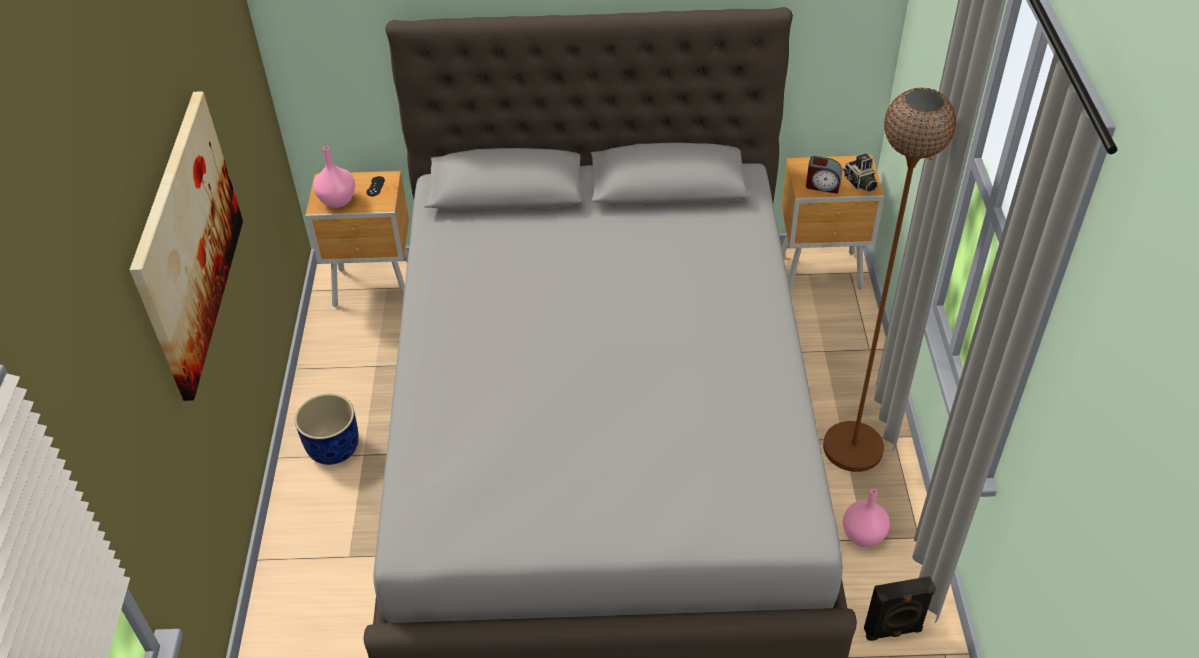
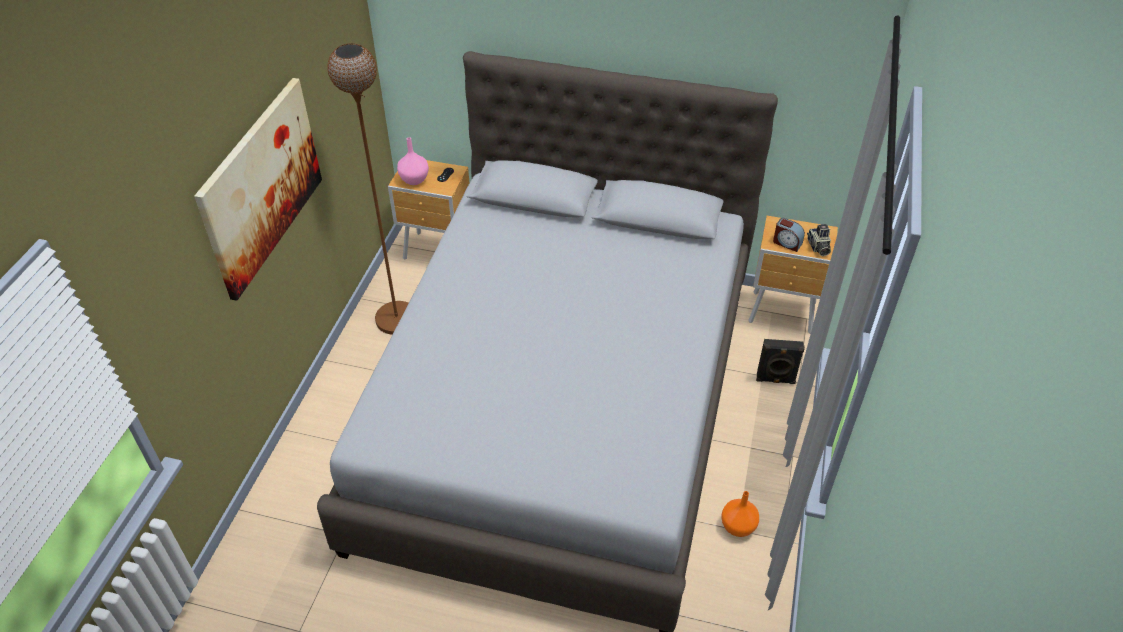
camera: 15 degrees right, 0 degrees up
blue planter [295,394,359,465] -> none
brown floor lamp [823,87,956,472] -> brown floor lamp moved to [327,43,409,335]
pink vase [843,489,890,547] -> orange vase [721,491,759,537]
black speaker [864,576,936,641] -> black speaker moved to [756,339,805,384]

